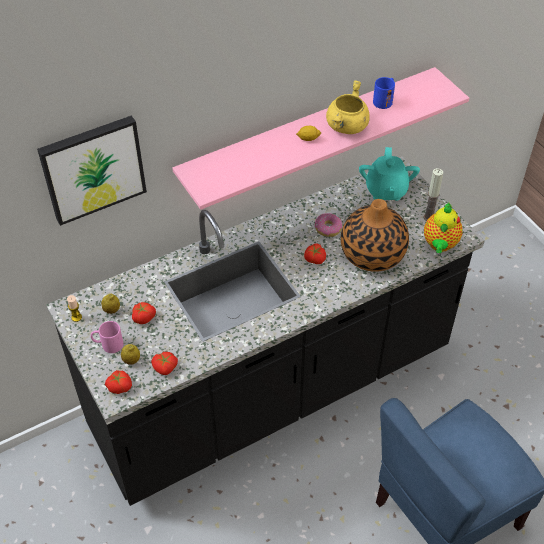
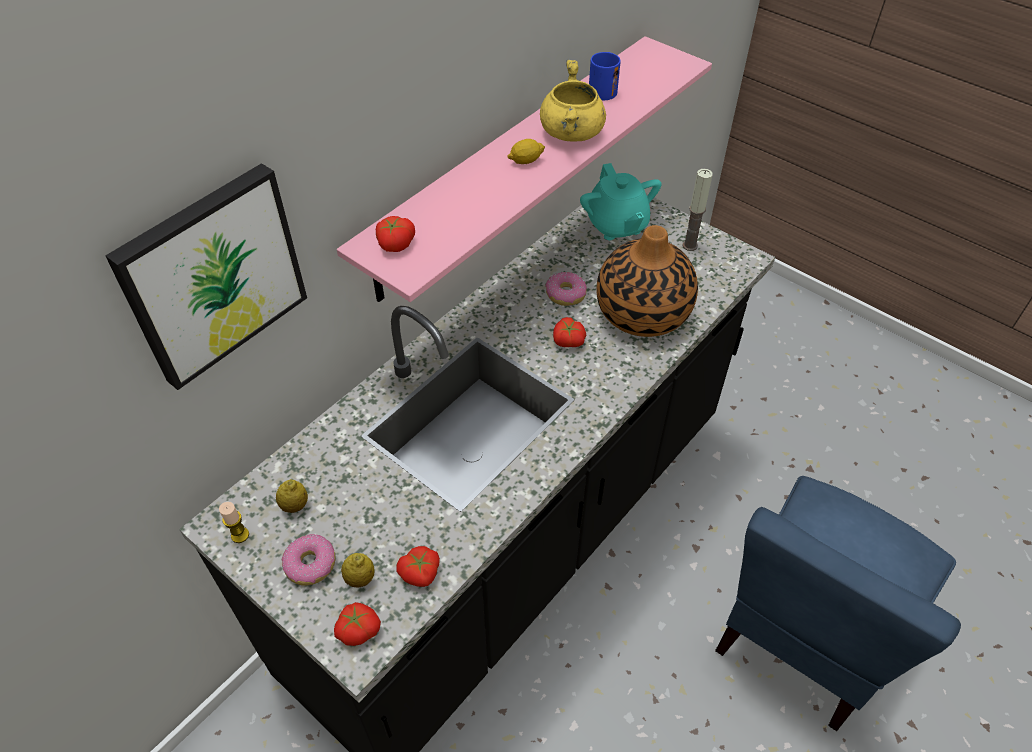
camera: 20 degrees left, 0 degrees up
pink mug [91,321,123,353] -> donut [282,534,336,586]
tomato [132,302,156,324] -> tomato moved to [376,216,415,252]
teapot [424,202,463,253] -> none

